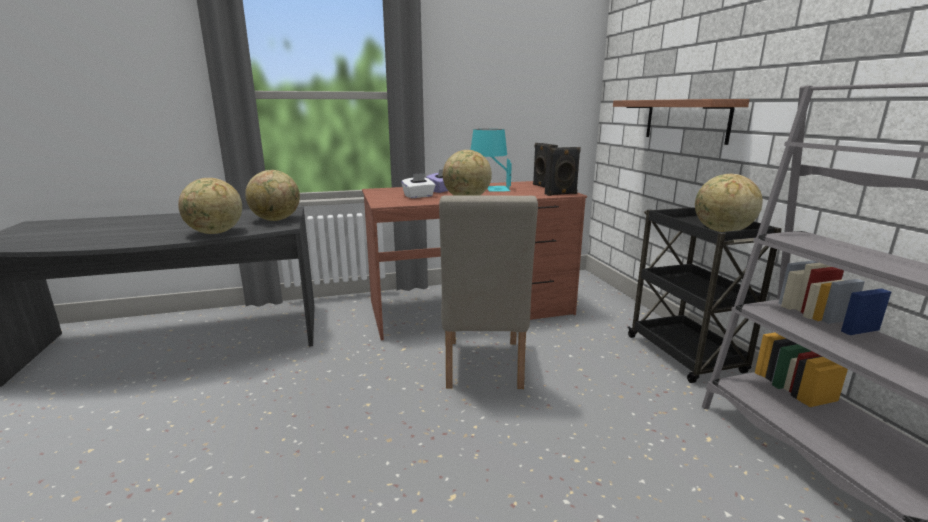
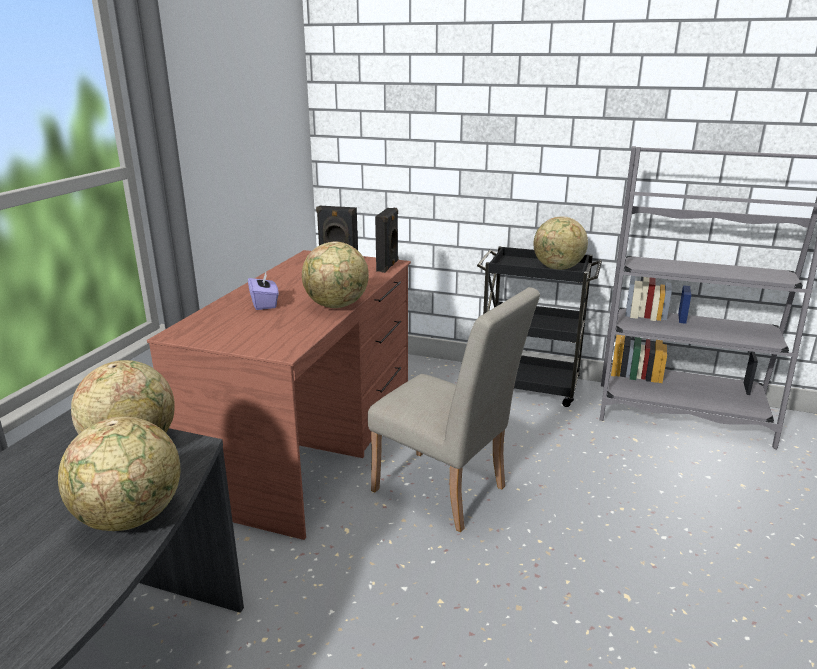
camera: 55 degrees left, 5 degrees up
white tissue box [401,173,436,198] -> none
turquoise table lamp [471,129,512,192] -> none
shelf [613,99,750,145] -> none

